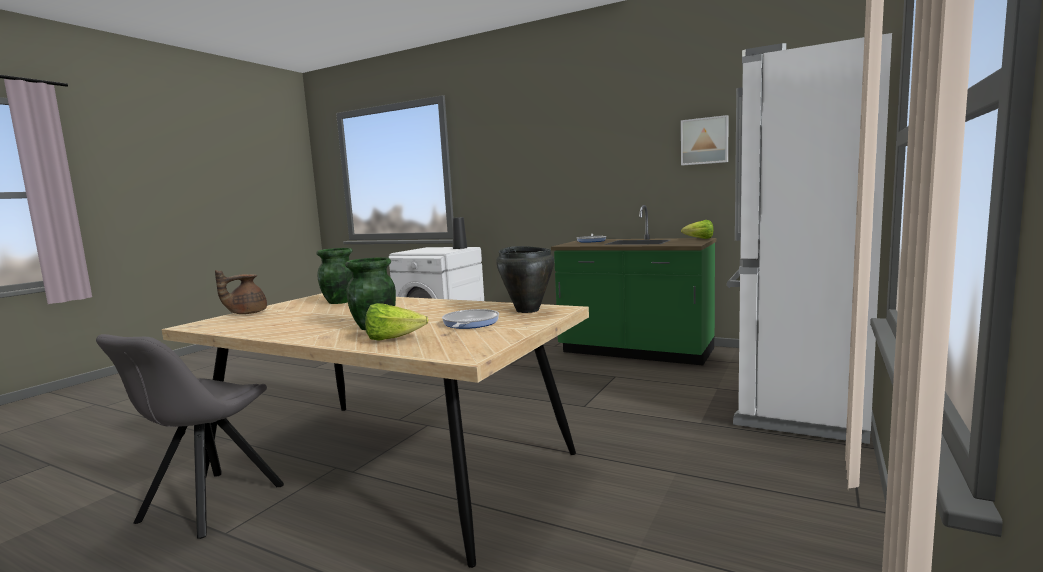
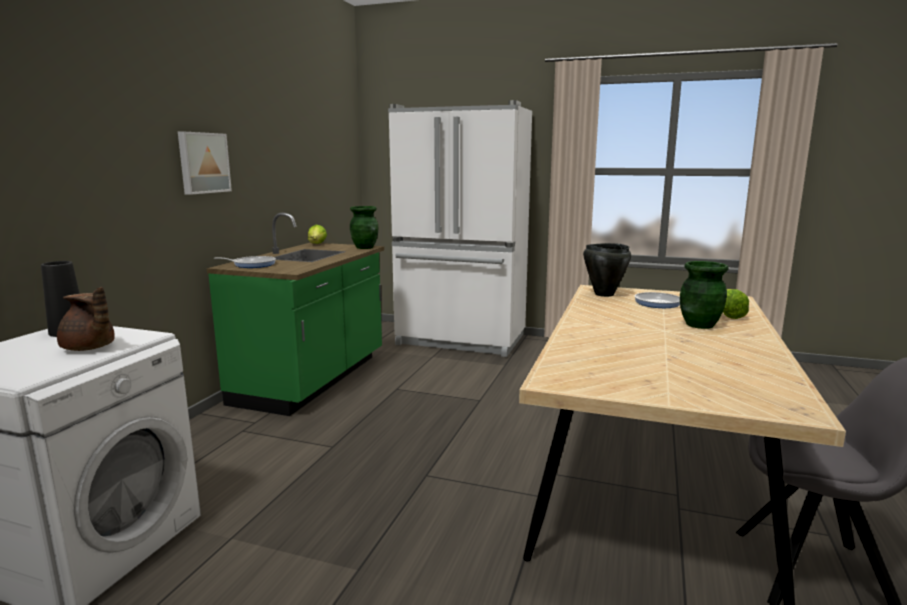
camera: 100 degrees left, 5 degrees up
brown teapot [215,270,267,314] -> brown teapot moved to [57,287,115,351]
green vase [316,248,352,304] -> green vase moved to [350,206,378,249]
picture [681,115,729,166] -> picture moved to [178,132,232,195]

